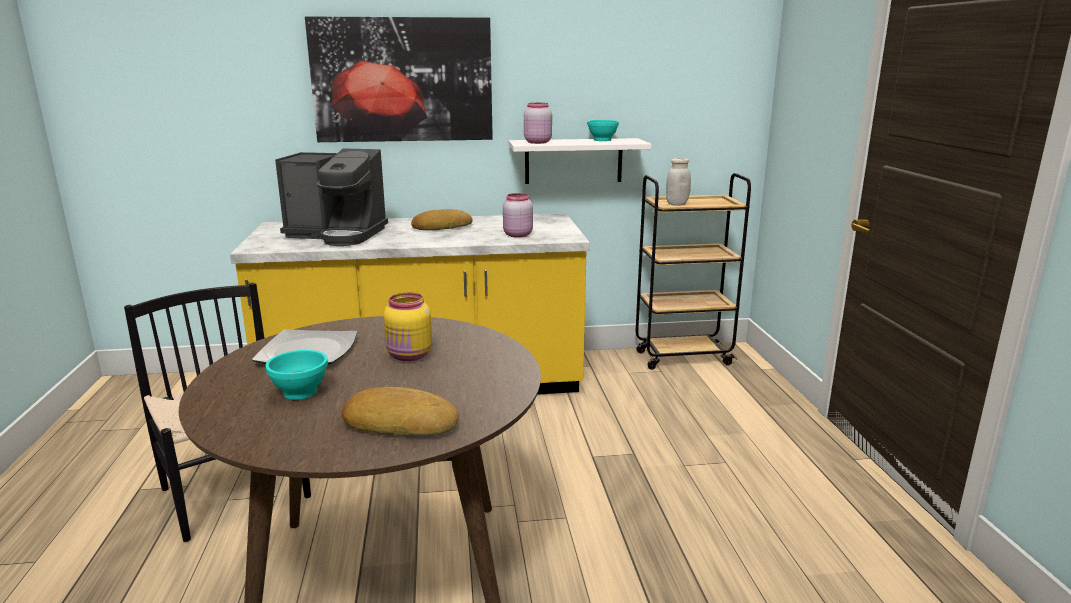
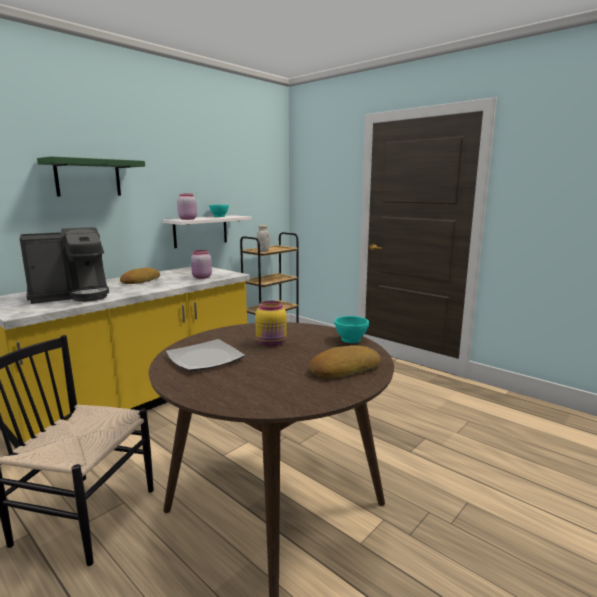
camera: 40 degrees left, 5 degrees down
turquoise bowl [266,350,328,400] -> turquoise bowl moved to [334,316,369,343]
picture [305,16,493,142] -> green shelf [37,156,145,196]

